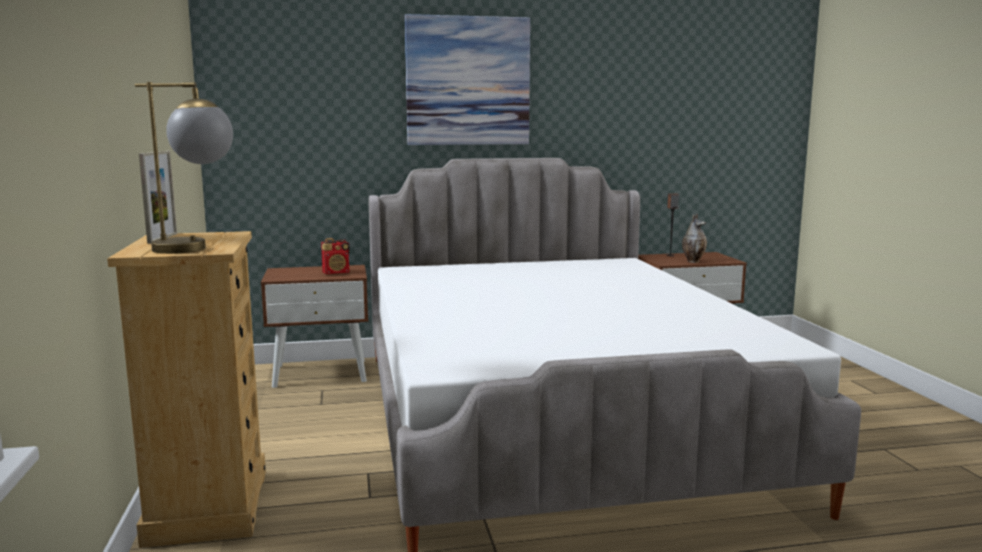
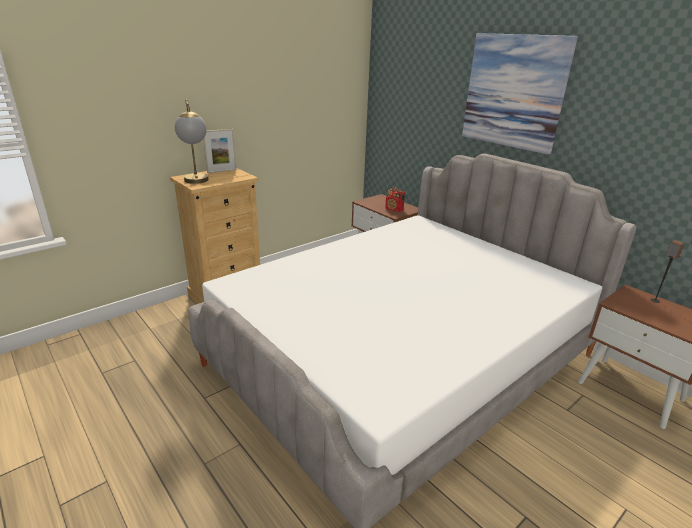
camera: 60 degrees right, 15 degrees up
vase [682,214,707,263] -> none

